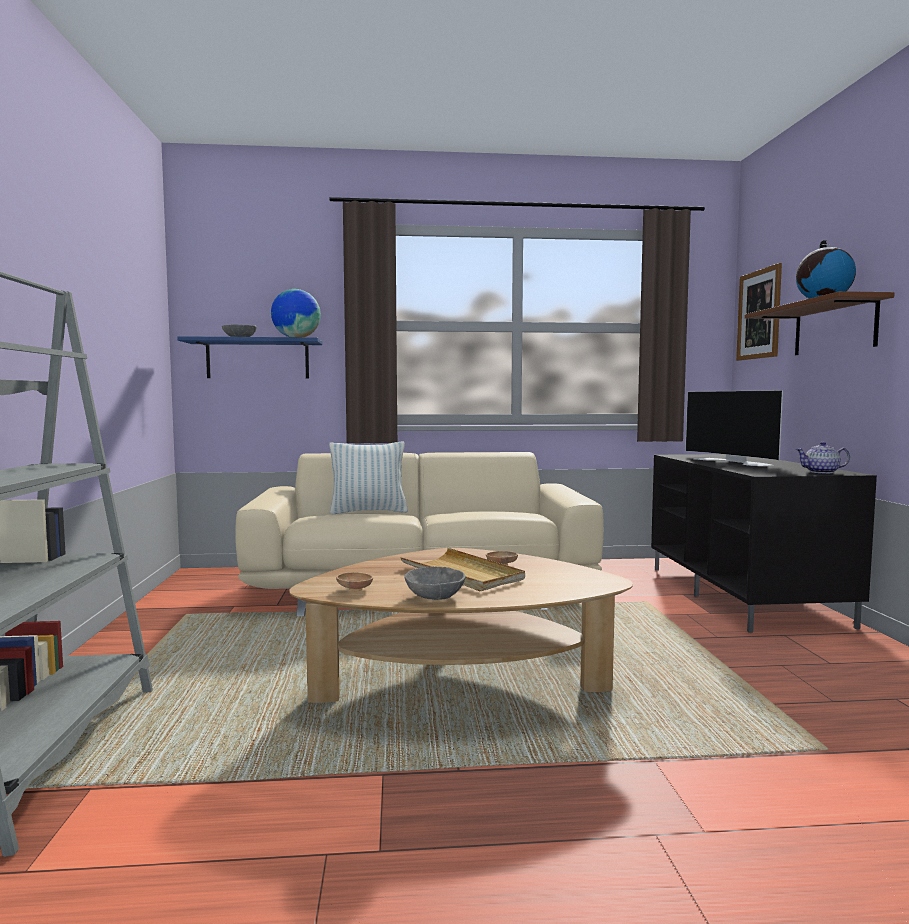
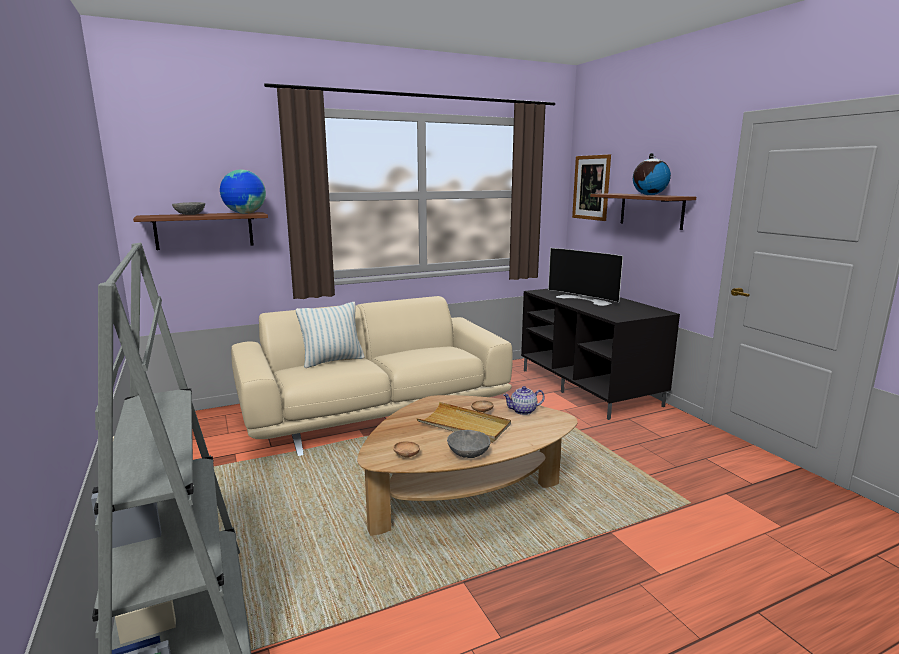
camera: 20 degrees left, 10 degrees up
blue shelf [178,336,322,379] -> brown shelf [133,212,268,250]
teapot [796,442,850,473] -> teapot moved to [503,386,545,415]

